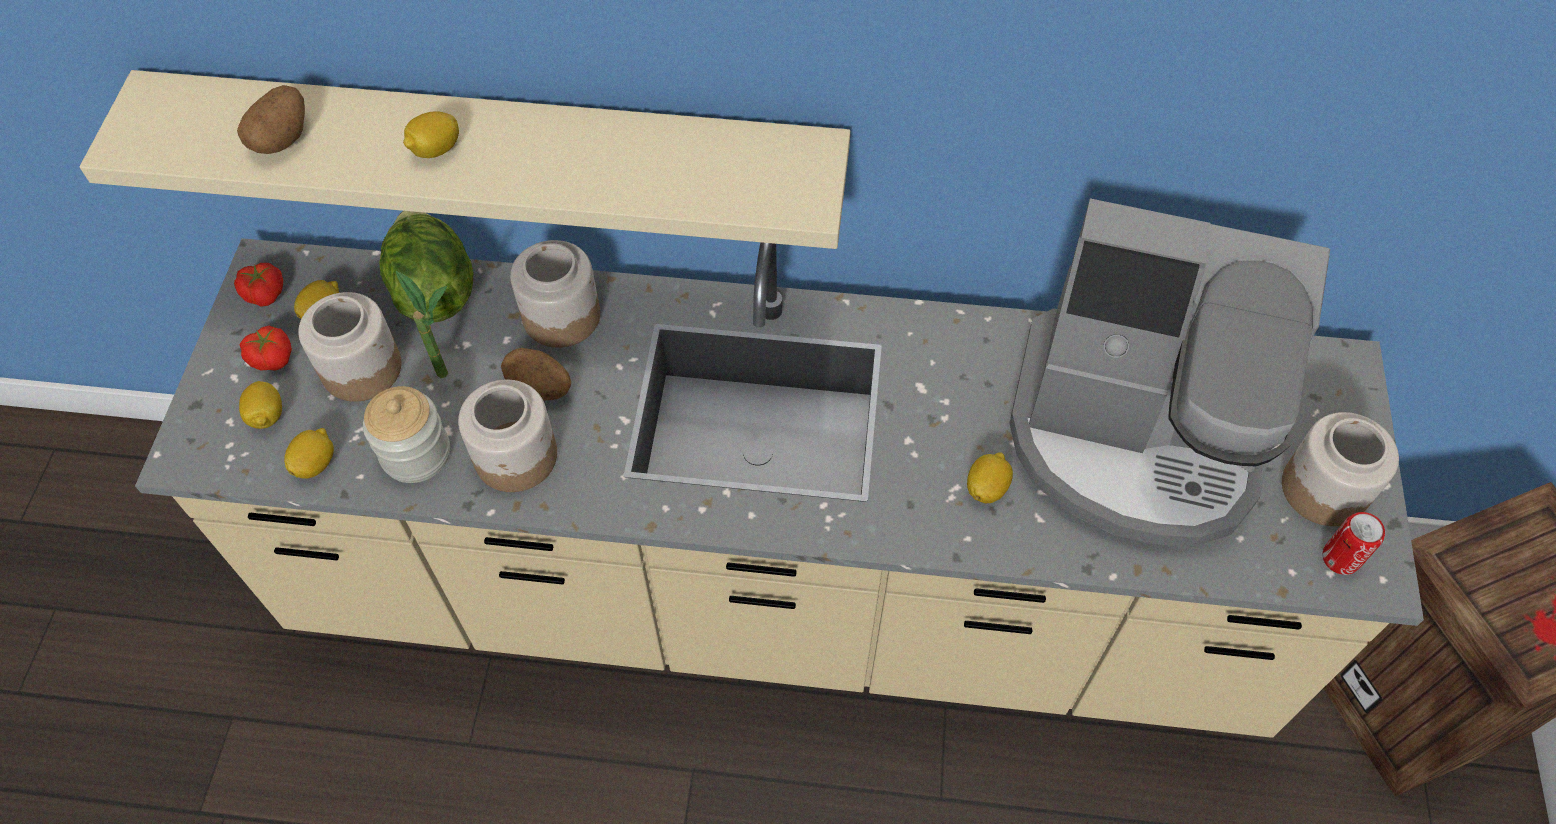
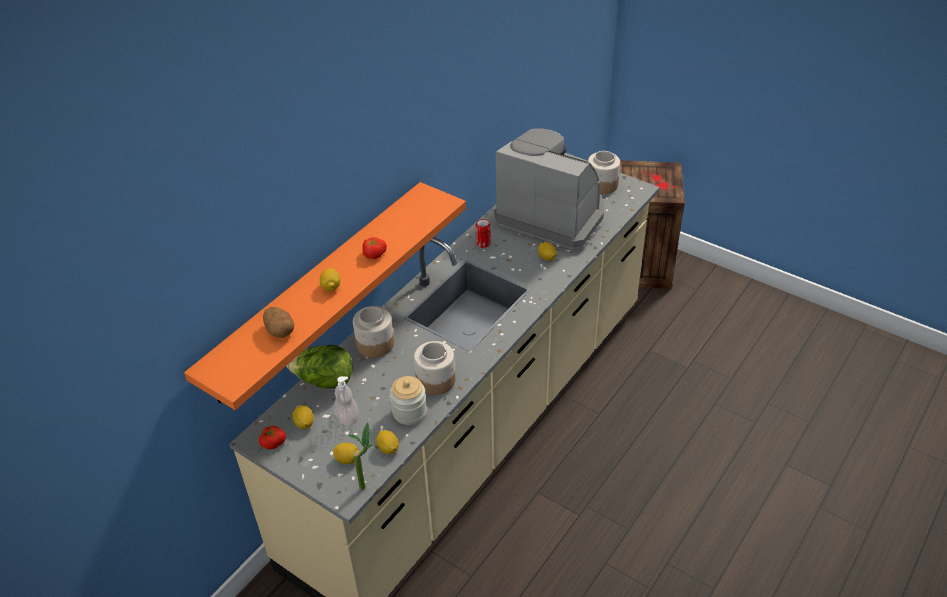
camera: 60 degrees left, 15 degrees down
beige shelf [80,70,850,249] -> orange shelf [184,182,466,410]
tomato [240,326,292,371] -> tomato moved to [362,237,387,259]
jar [298,292,402,402] -> soap dispenser [334,376,359,426]
potted plant [396,271,448,378] -> potted plant moved to [347,422,375,490]
potato [501,348,571,400] -> none
coffee machine [1009,198,1330,546] -> coffee machine turned 105 degrees counterclockwise [494,128,605,250]
can [1322,512,1385,575] -> can moved to [475,219,491,248]

